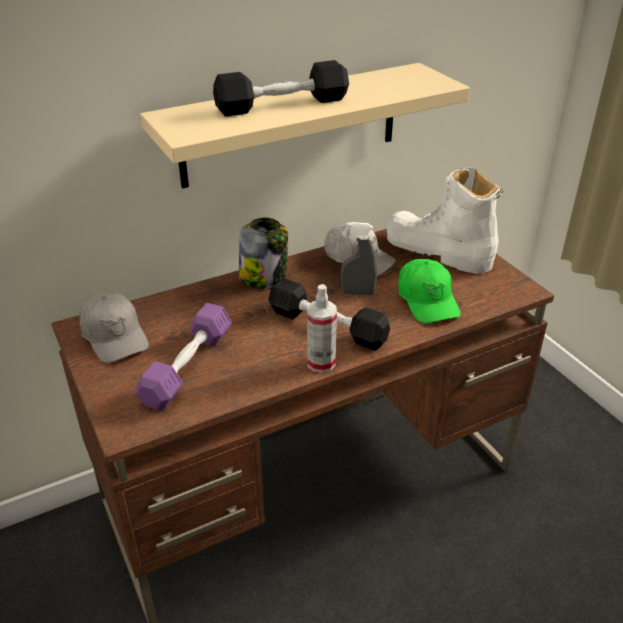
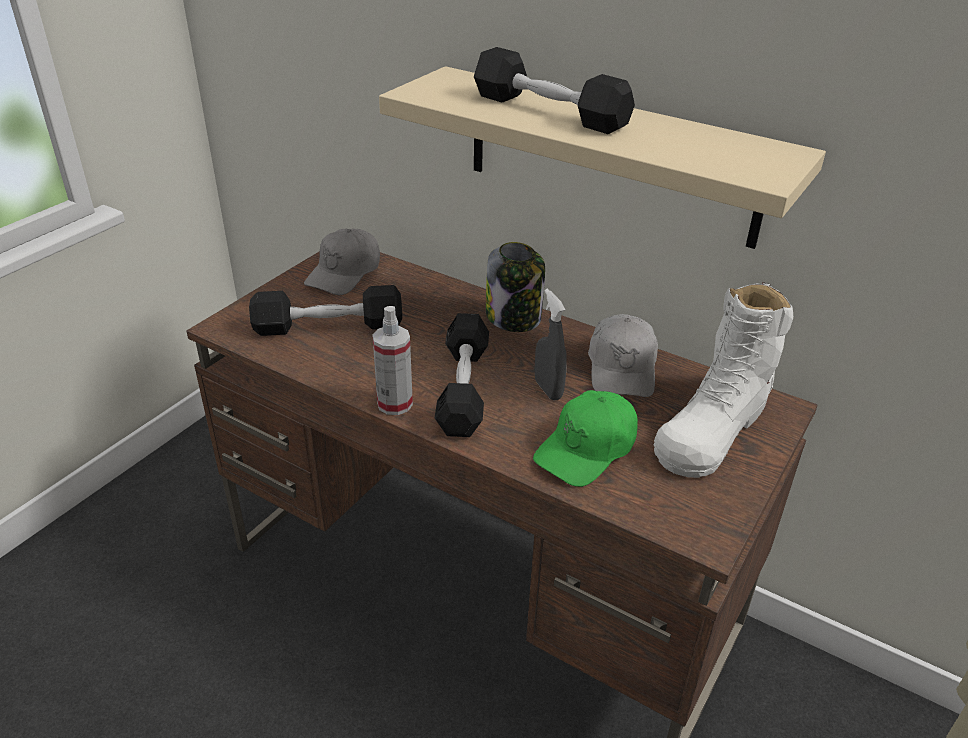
camera: 60 degrees right, 0 degrees up
purple dumbbell [136,303,232,410] -> black dumbbell [249,285,402,336]
white boot [386,168,503,274] -> white boot turned 150 degrees counterclockwise [654,282,793,478]

